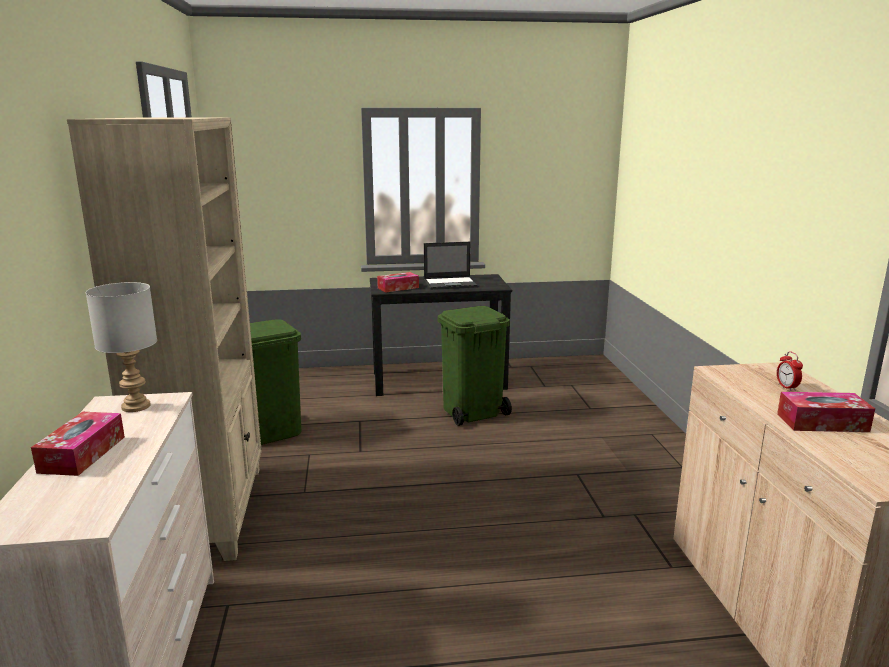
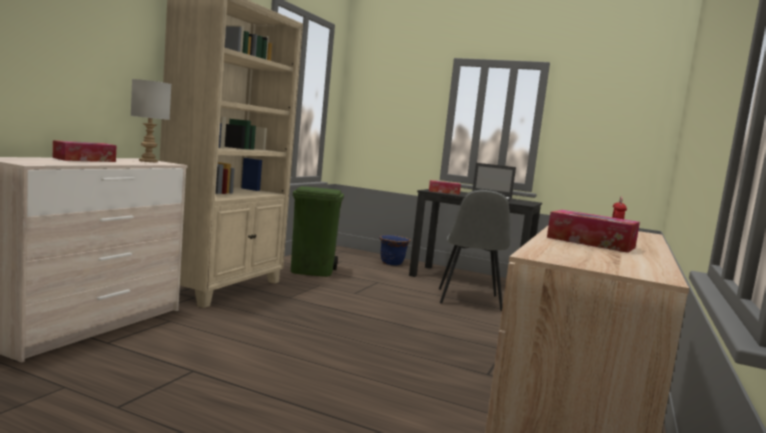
camera: 30 degrees right, 10 degrees down
green trash can [438,306,512,426] -> grey chair [439,190,511,311]
none -> blue planter [379,235,411,265]

